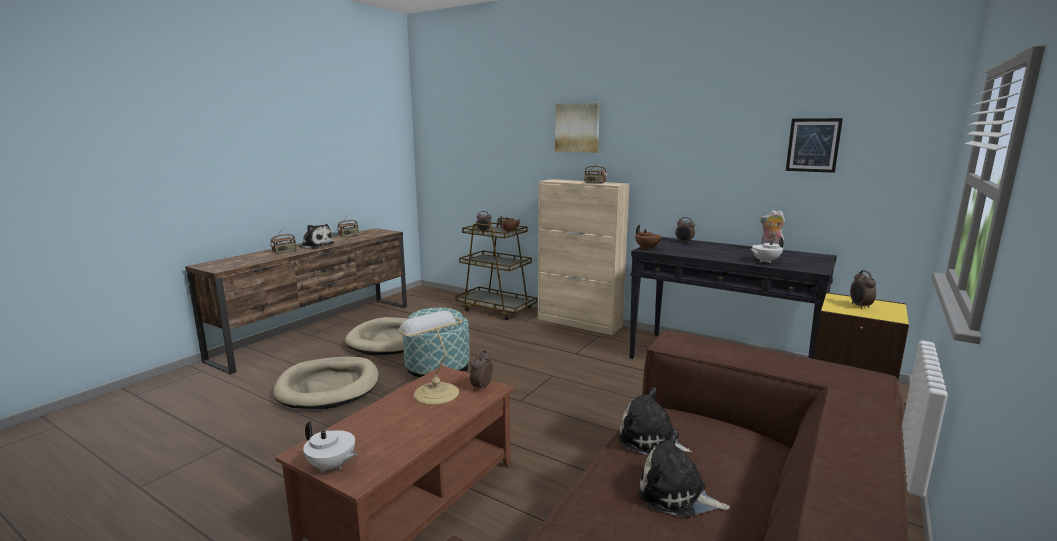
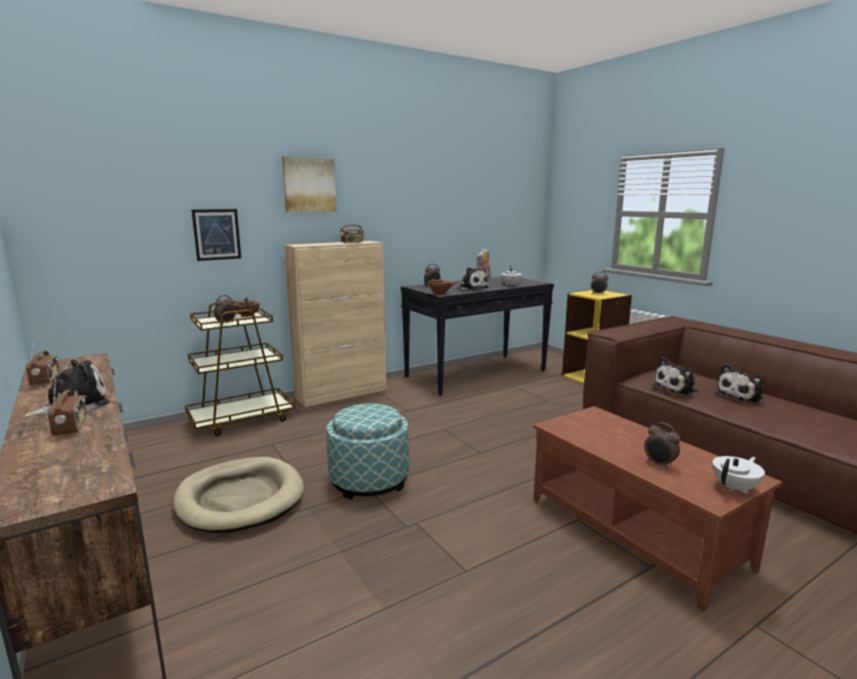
camera: 65 degrees left, 0 degrees up
beige dog bed [273,357,379,409] -> none
table lamp [398,311,463,405] -> none
alarm clock [470,350,493,391] -> alarm clock moved to [644,422,680,469]
picture [786,118,843,173] -> picture moved to [191,209,241,261]
none -> plush toy [455,268,489,291]

